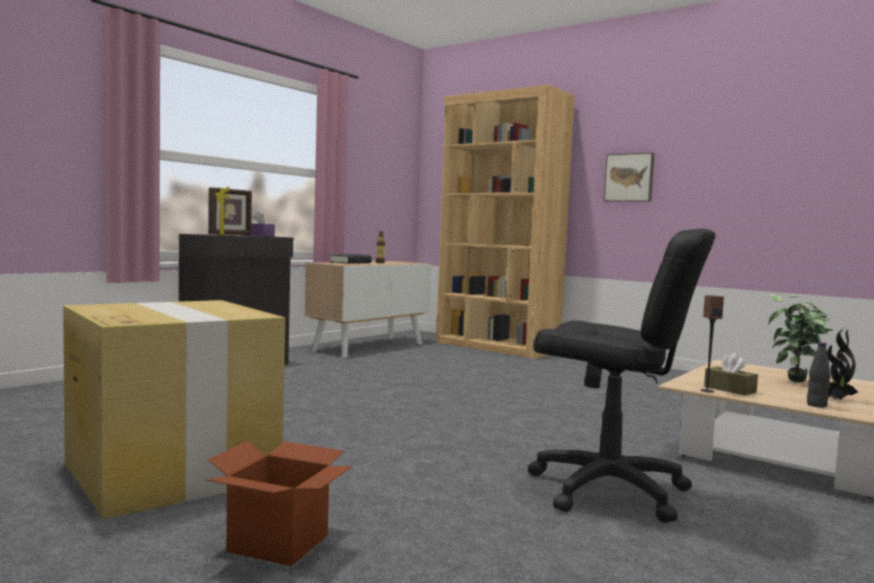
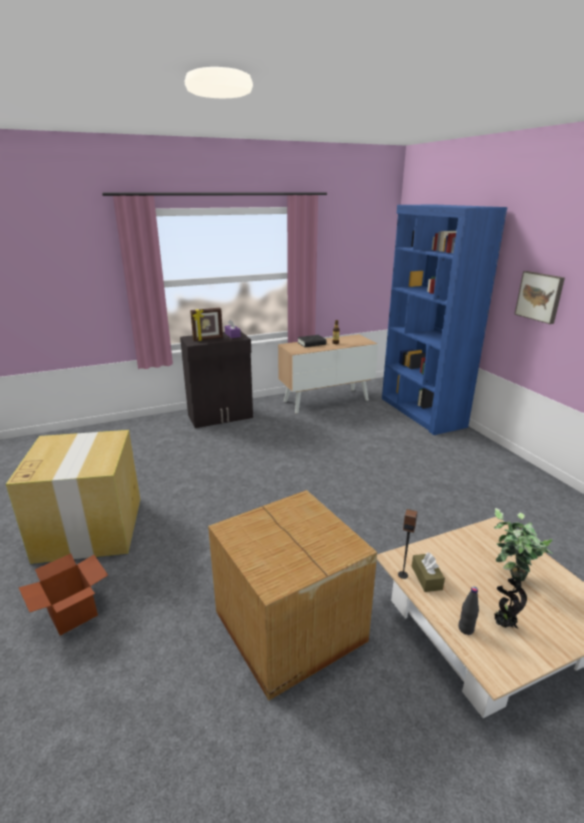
camera: 30 degrees right, 20 degrees up
brown bookcase [436,85,575,359] -> blue bookcase [382,204,507,435]
black office chair [528,228,716,523] -> cardboard box [208,490,377,700]

